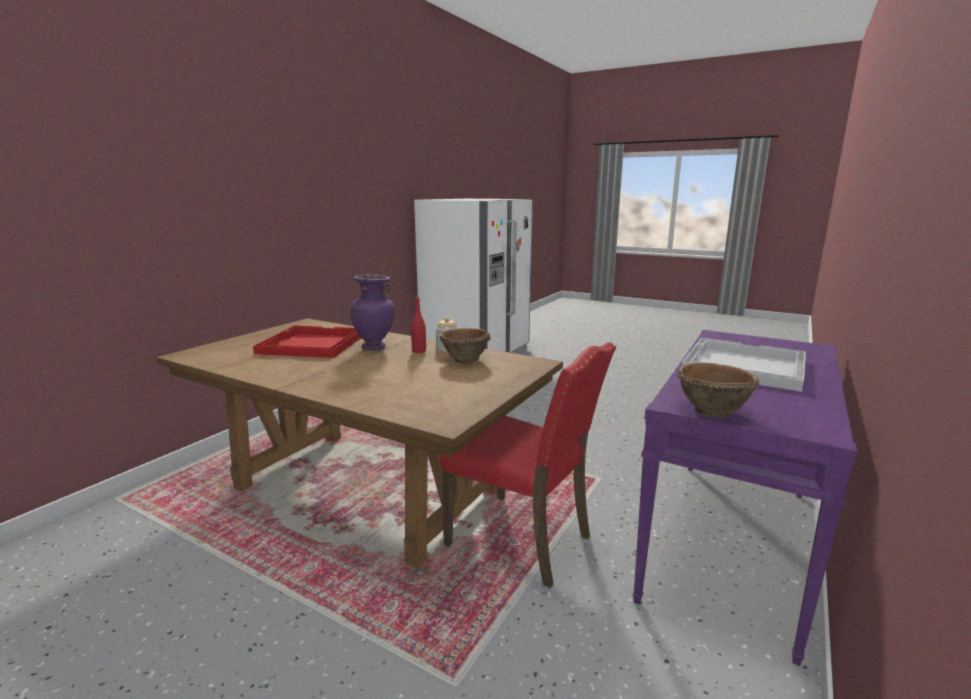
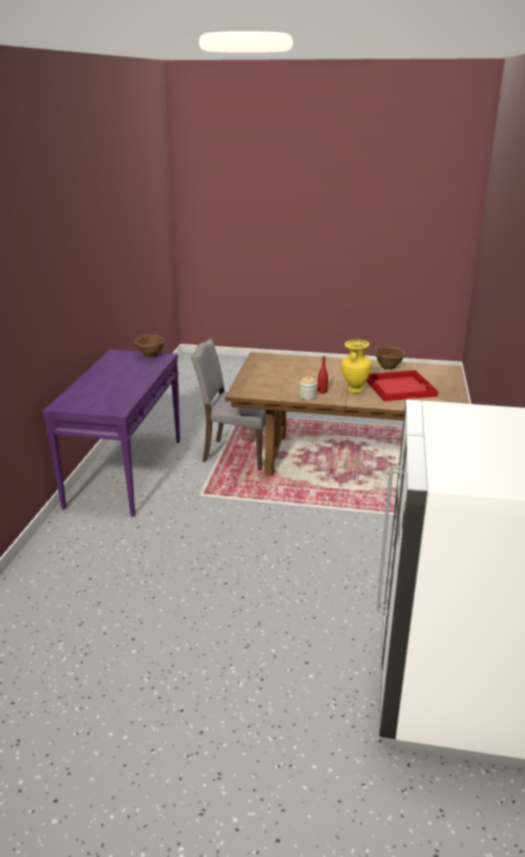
camera: 160 degrees right, 10 degrees up
purple vase [350,274,395,350] -> yellow vase [341,340,372,393]
brown bowl [440,328,491,364] -> brown bowl moved to [375,347,405,370]
red chair [440,342,616,588] -> grey chair [191,339,266,471]
white tray [682,338,806,392] -> none

